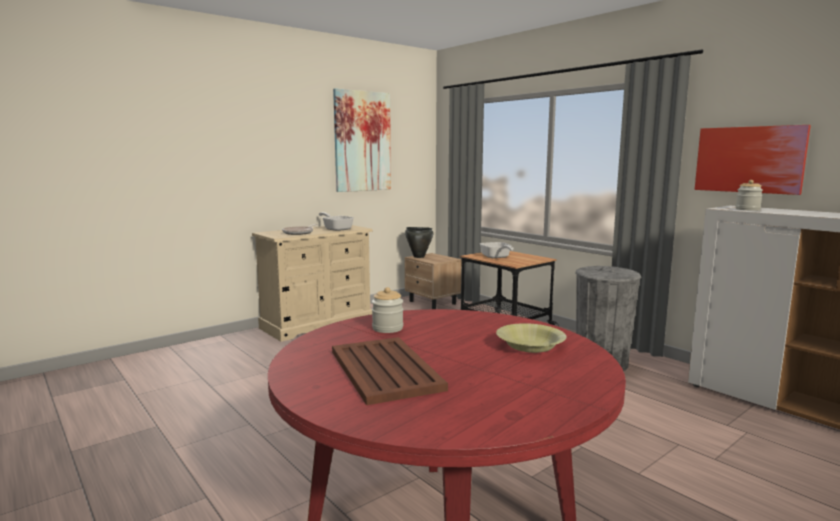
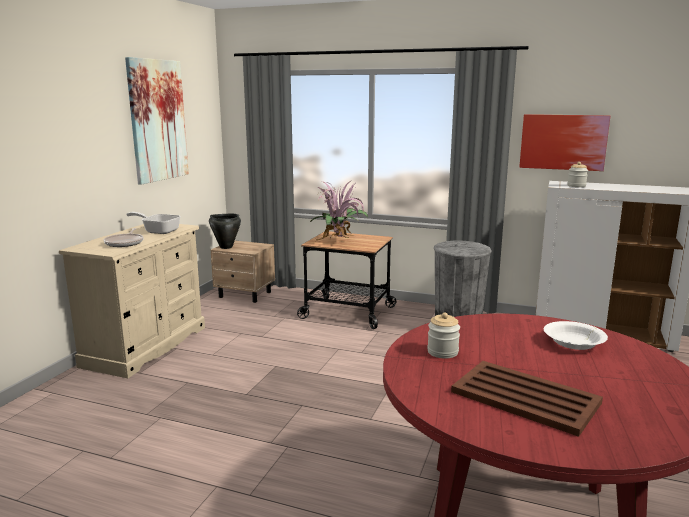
camera: 30 degrees left, 5 degrees up
frying pan [480,242,514,258] -> potted plant [310,181,368,241]
yellow bowl [496,323,567,353] -> white bowl [544,321,608,350]

